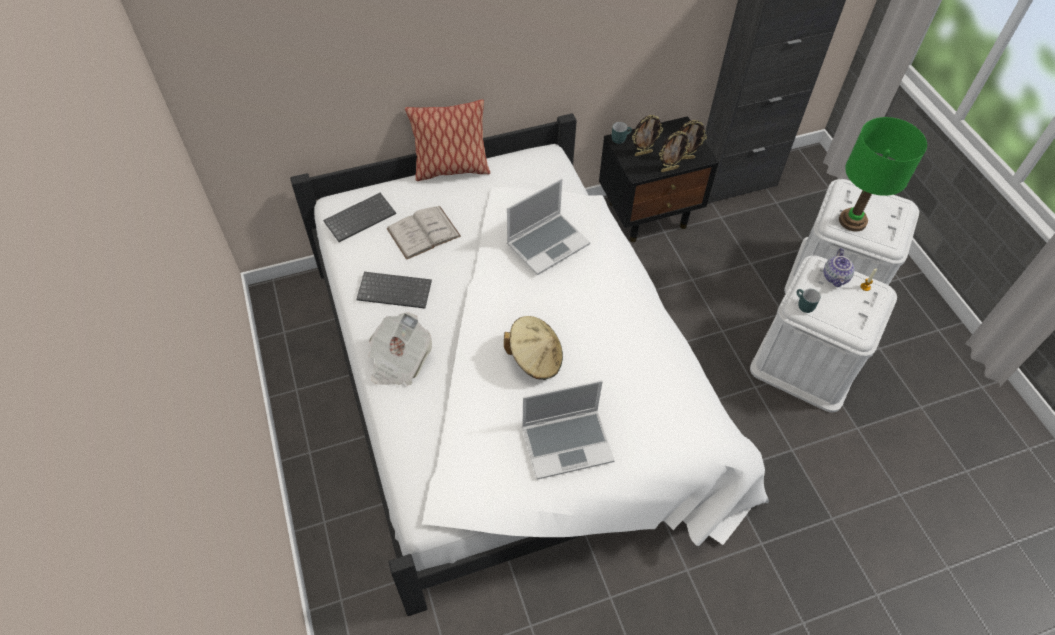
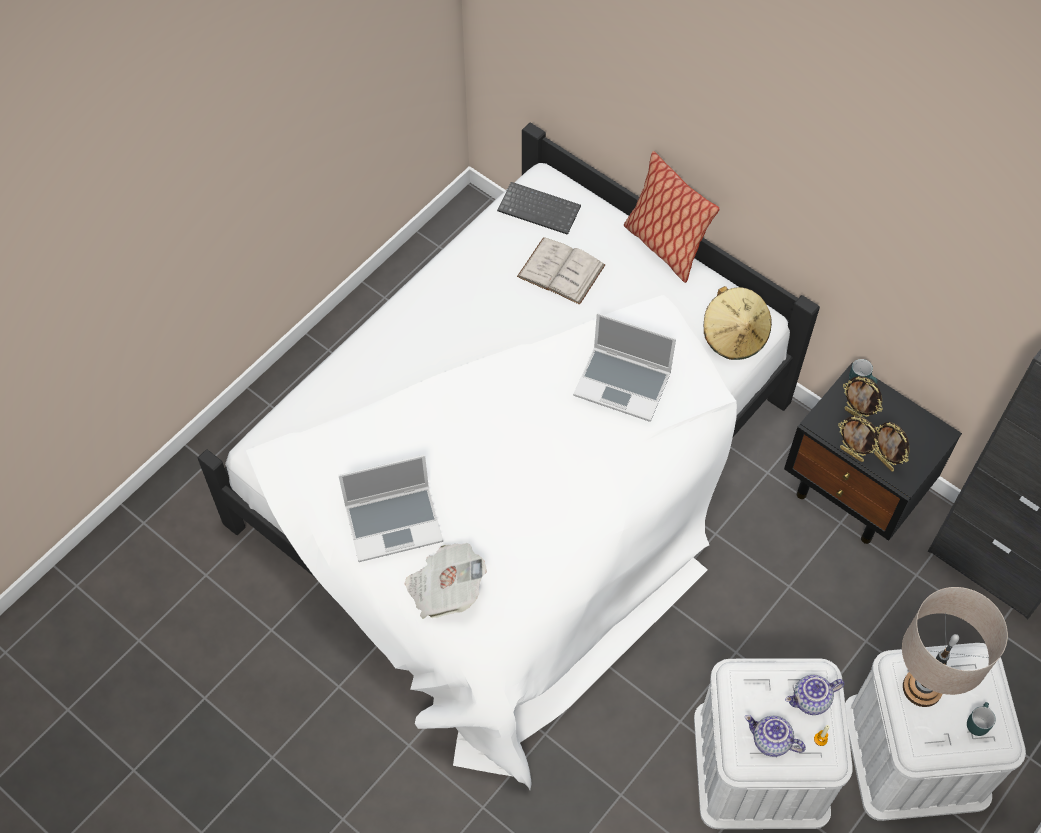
camera: 60 degrees right, 5 degrees up
keyboard [356,272,432,308] -> none
newspaper [368,312,432,385] -> newspaper moved to [405,543,487,619]
beige hat [504,316,563,380] -> beige hat moved to [704,286,772,360]
laptop [522,380,615,480] -> laptop turned 60 degrees counterclockwise [338,455,443,562]
turquoise mug [796,289,821,313] -> turquoise mug moved to [967,702,996,736]
green table lamp [839,117,927,232] -> beige table lamp [902,587,1008,707]
none -> teapot [745,715,806,757]

